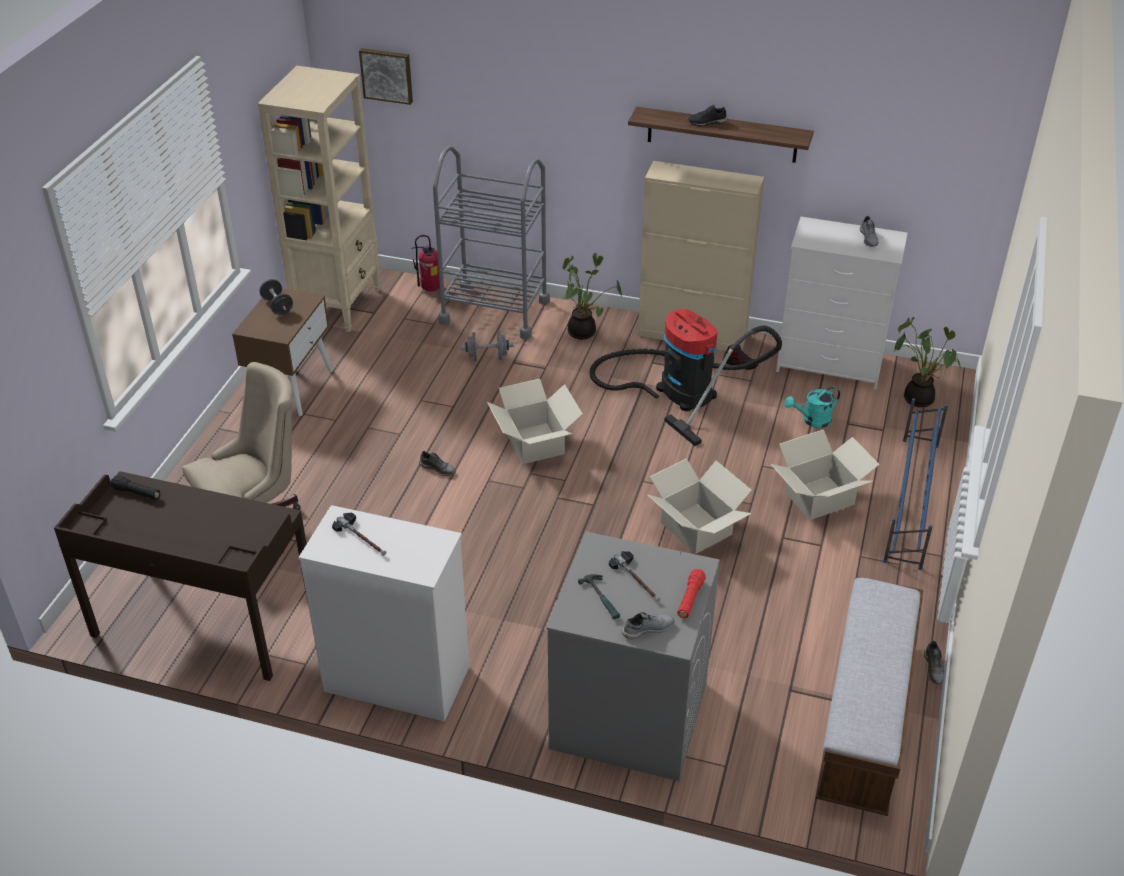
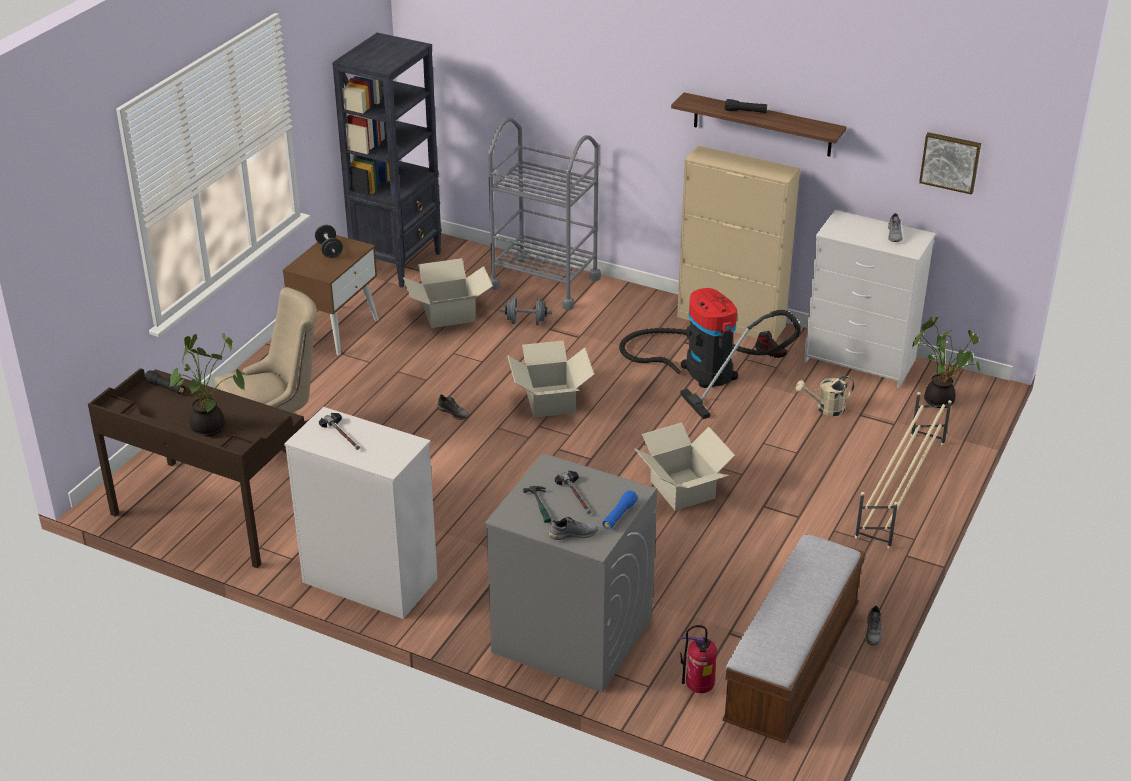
camera: 10 degrees right, 5 degrees down
beige bookcase [258,66,380,332] -> black bookcase [332,33,442,288]
picture [359,48,413,105] -> picture moved to [919,132,981,195]
fire extinguisher [411,235,440,291] -> fire extinguisher moved to [680,625,717,693]
potted plant [562,253,622,339] -> potted plant moved to [169,333,245,437]
red flashlight [677,569,706,618] -> blue flashlight [602,490,638,529]
black shoe [687,105,727,126] -> black flashlight [725,99,767,113]
cardboard box [771,429,880,520] -> cardboard box moved to [403,258,493,328]
turquoise watering can [784,386,840,428] -> beige watering can [796,376,854,416]
blue shoe rack [883,398,948,570] -> beige shoe rack [855,392,952,549]

